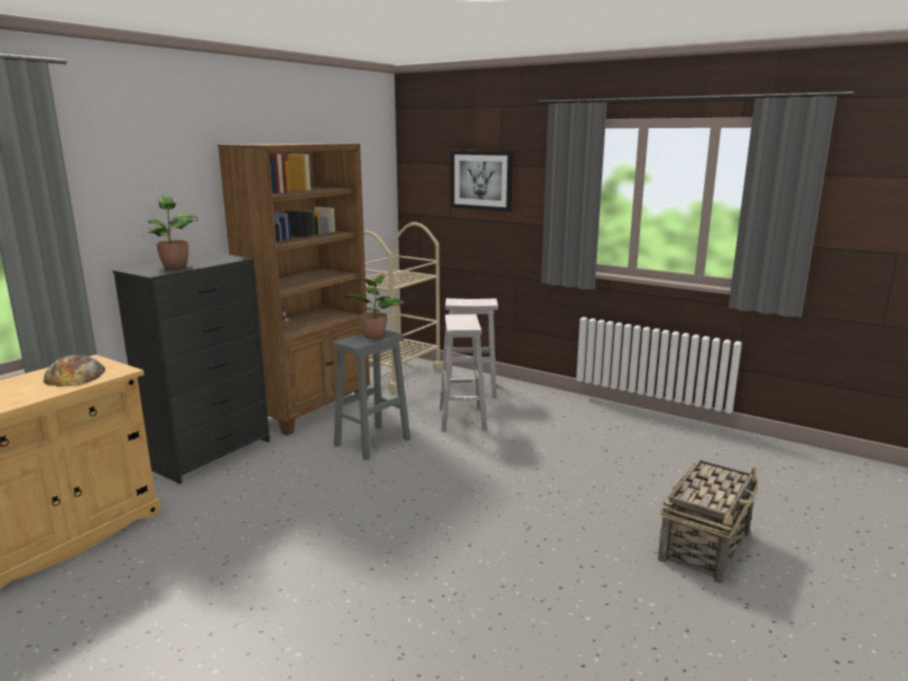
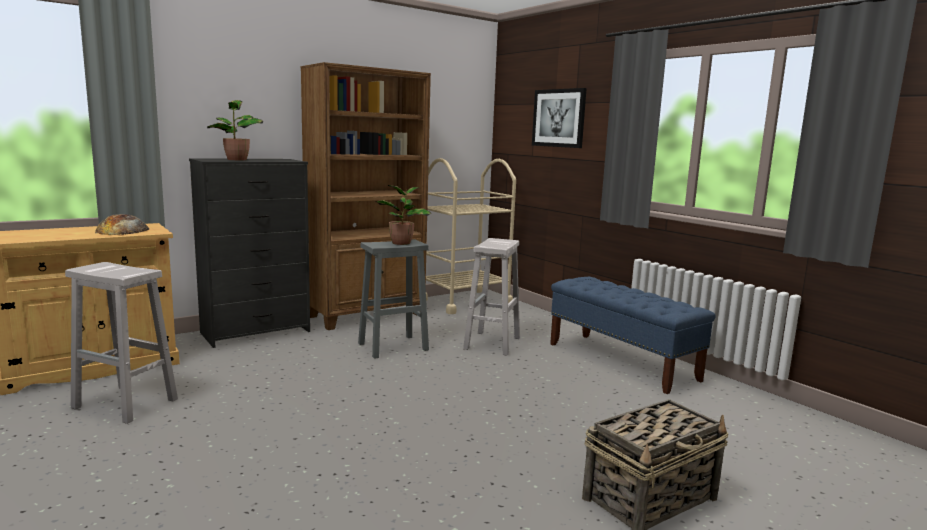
camera: 20 degrees right, 5 degrees down
white stool [445,298,498,398] -> white stool moved to [65,262,178,424]
none -> blue bench [550,277,716,394]

